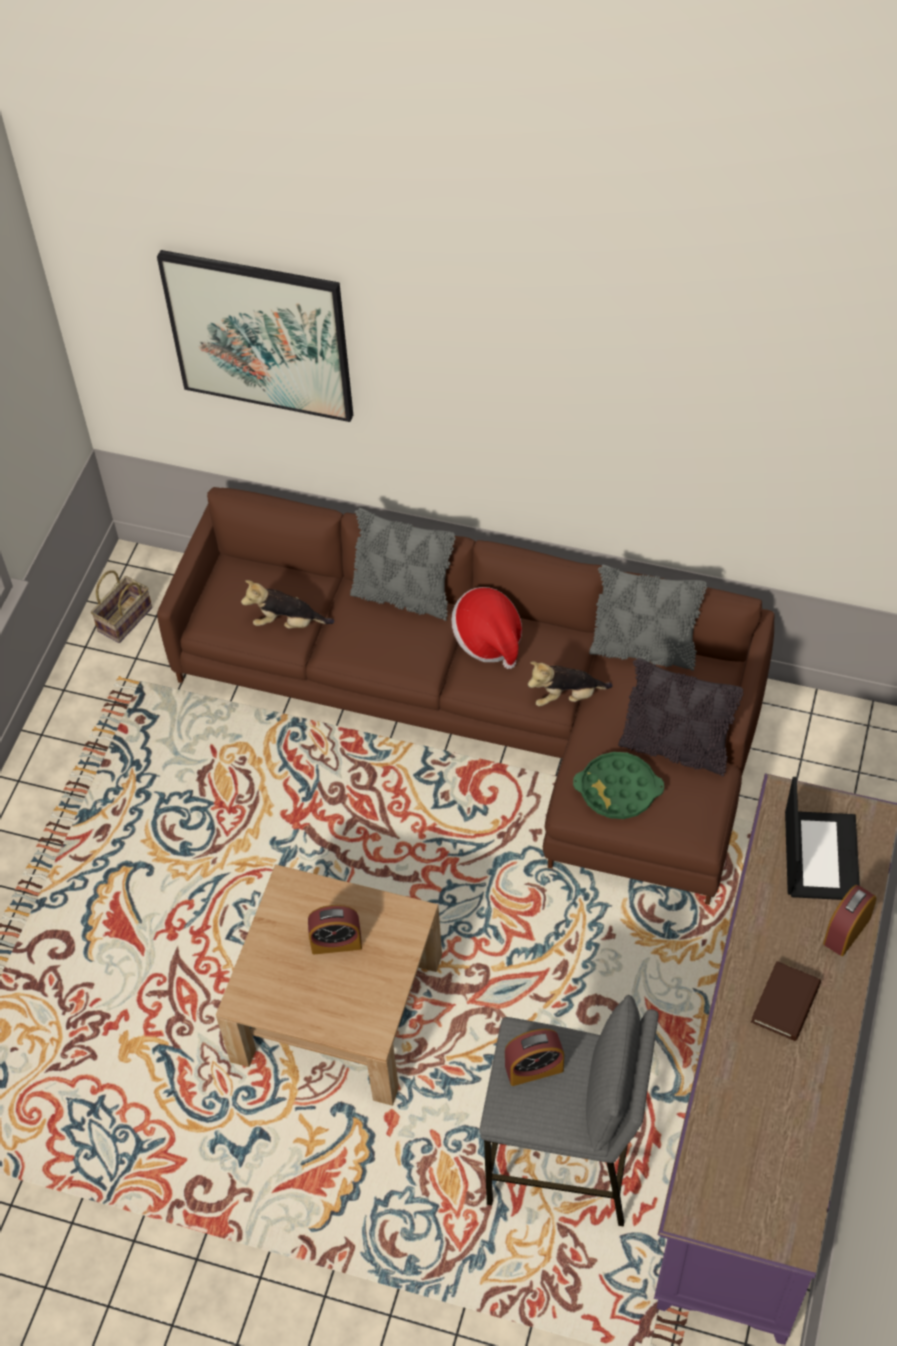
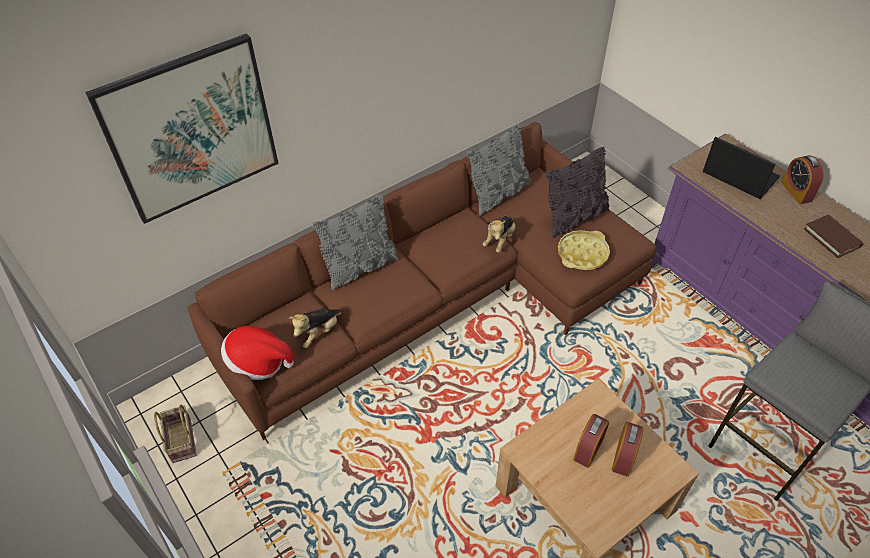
camera: 55 degrees left, 5 degrees down
hat [451,587,522,669] -> hat moved to [221,326,294,380]
alarm clock [505,1029,564,1086] -> alarm clock moved to [612,422,643,477]
green tray [573,752,664,819] -> yellow tray [558,230,610,270]

